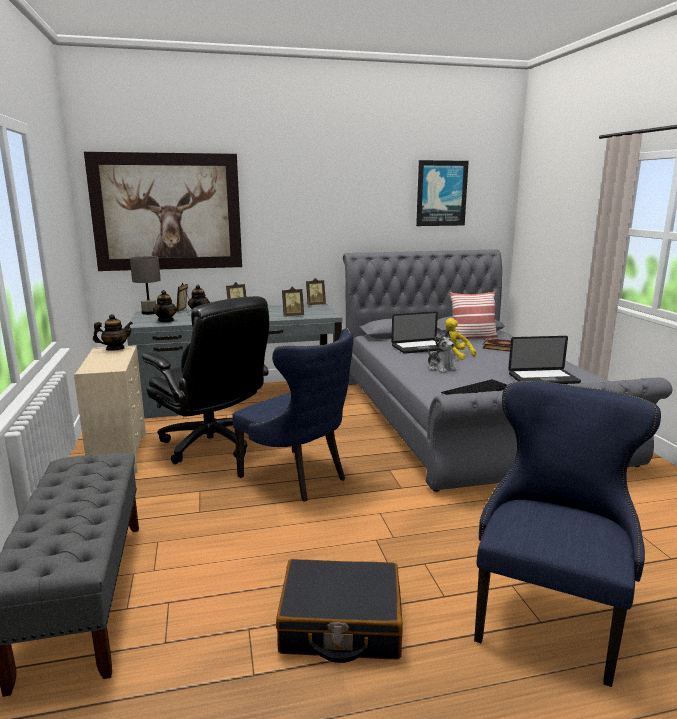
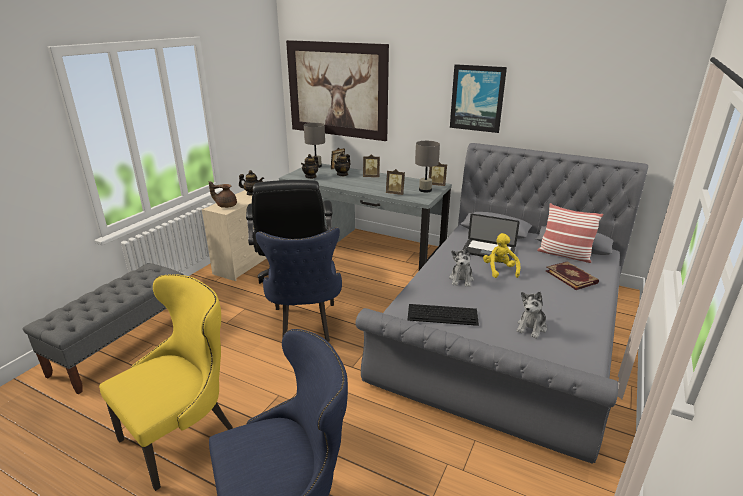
camera: 40 degrees right, 10 degrees up
black suitcase [276,559,403,663] -> yellow chair [99,274,233,491]
picture [416,160,469,226] -> picture moved to [450,64,507,133]
laptop [508,336,581,384] -> plush toy [517,292,547,338]
none -> brown teapot [209,181,237,208]
none -> grey table lamp [415,141,440,192]

